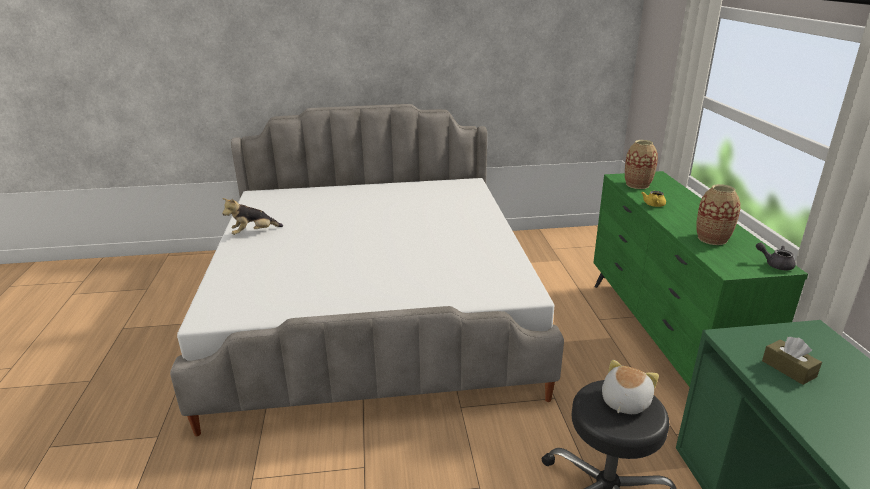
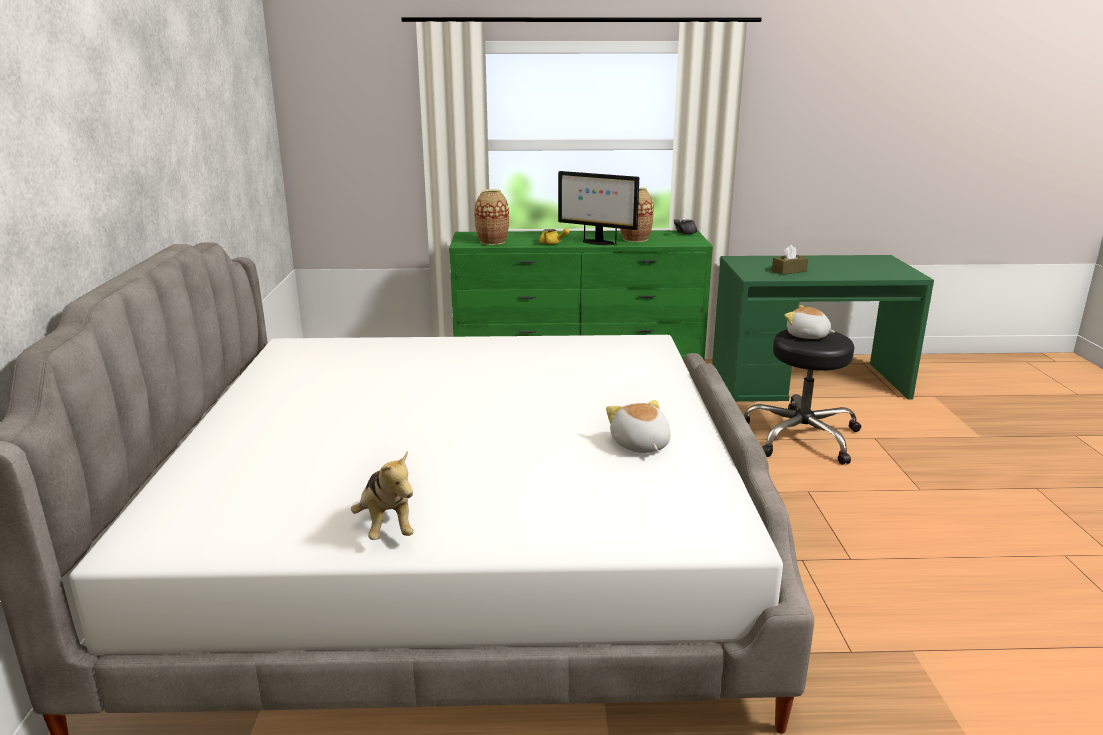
camera: 85 degrees left, 5 degrees down
none -> monitor [558,171,639,245]
none -> plush toy [606,400,670,453]

